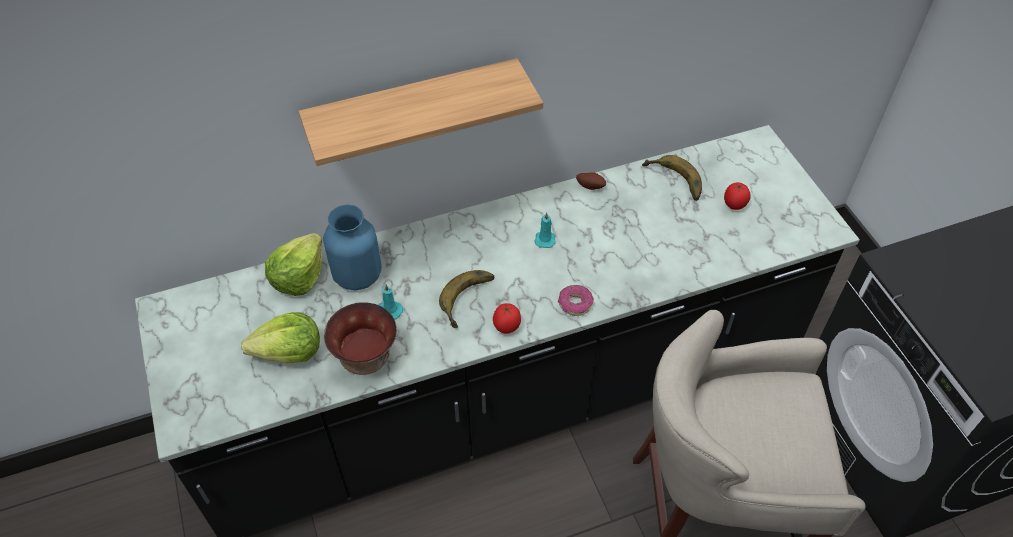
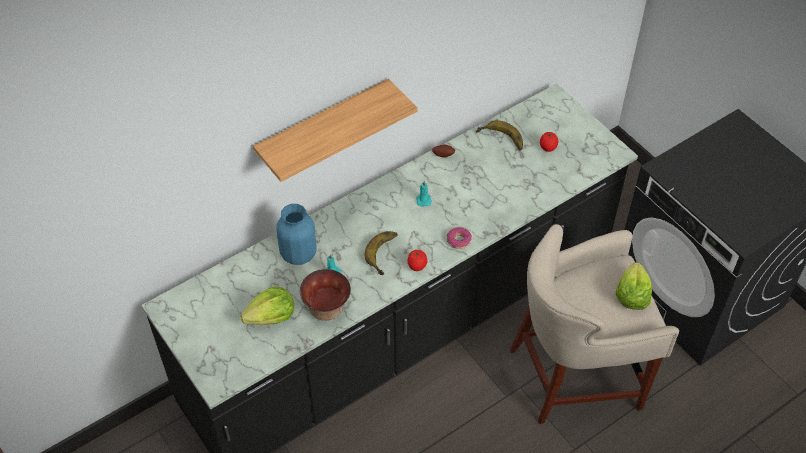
camera: 15 degrees left, 0 degrees up
lettuce [265,233,322,296] -> lettuce moved to [616,262,652,310]

